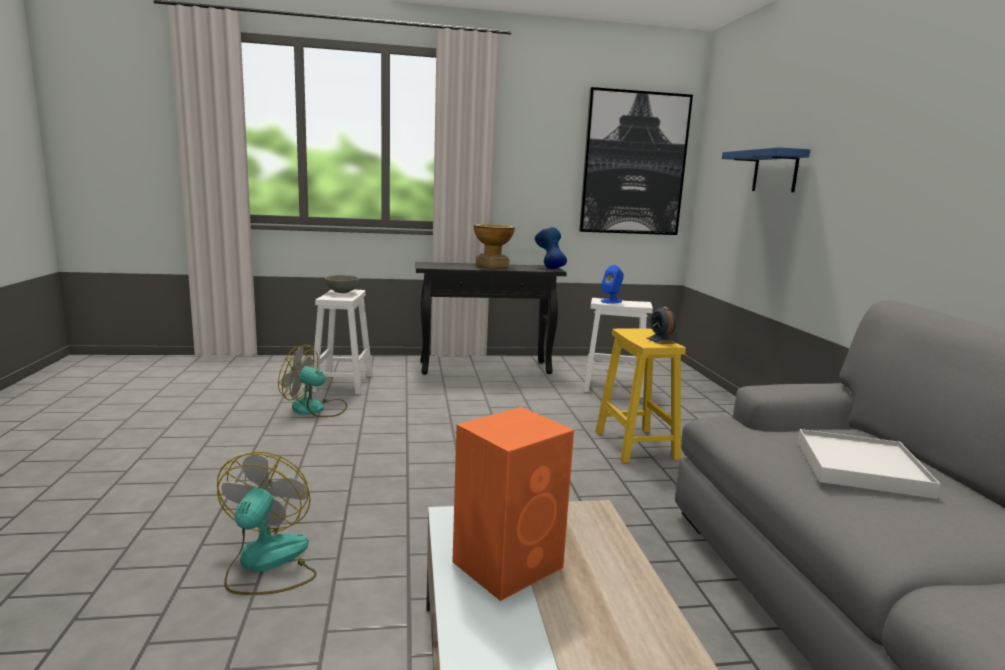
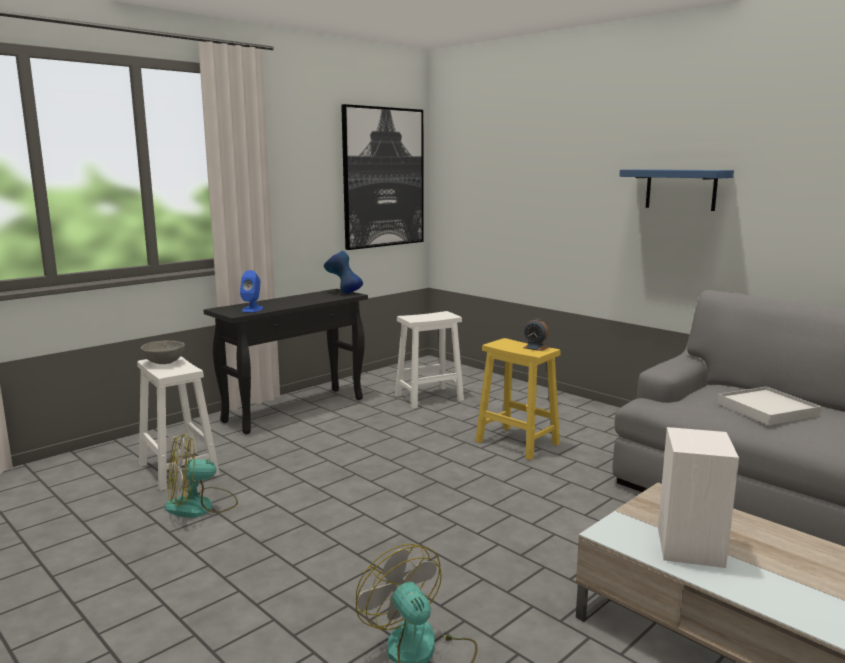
camera: 35 degrees left, 0 degrees up
orange speaker [452,407,574,601] -> white speaker [658,427,739,568]
vase [473,224,515,268] -> none
blue speaker [601,265,624,304] -> blue speaker moved to [240,270,263,312]
blue shelf [722,147,810,192] -> blue shelf moved to [619,169,734,211]

